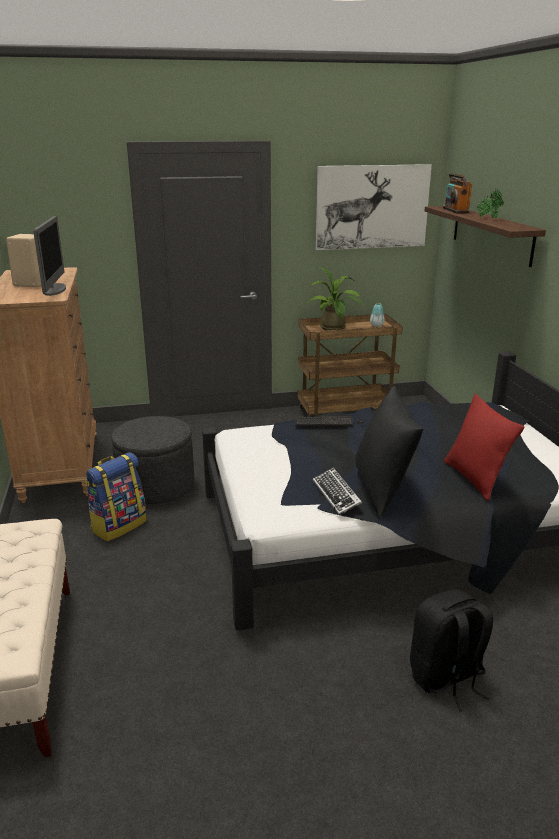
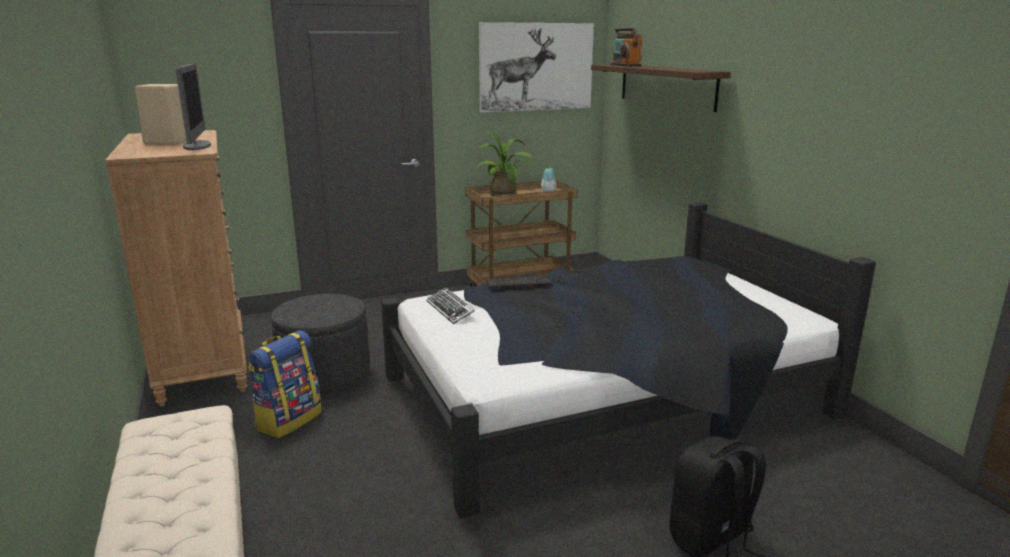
camera: 10 degrees left, 5 degrees down
keyboard [313,468,362,515] -> keyboard moved to [426,288,475,324]
black pillow [356,386,423,518] -> none
red pillow [444,394,525,501] -> none
potted plant [476,188,504,219] -> none

